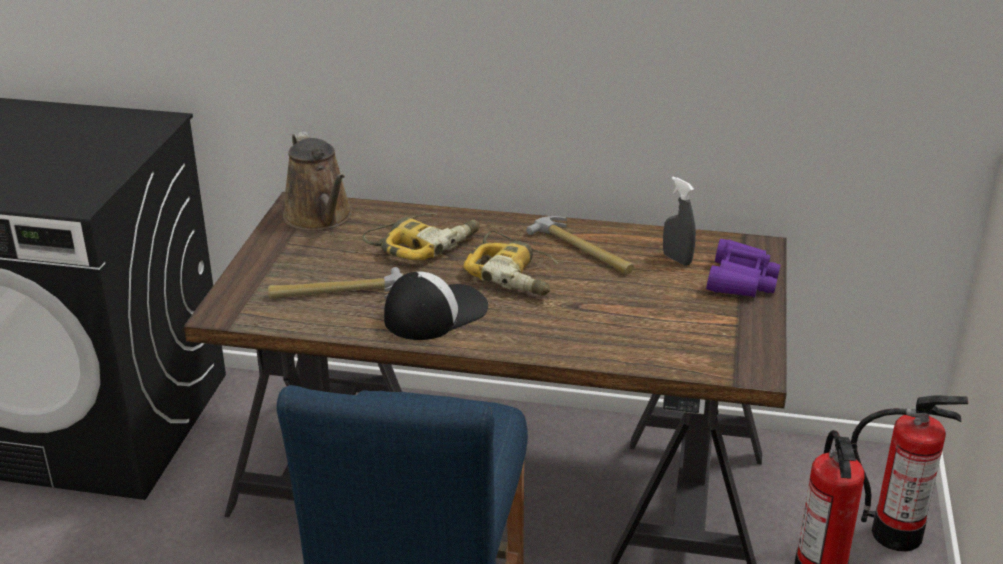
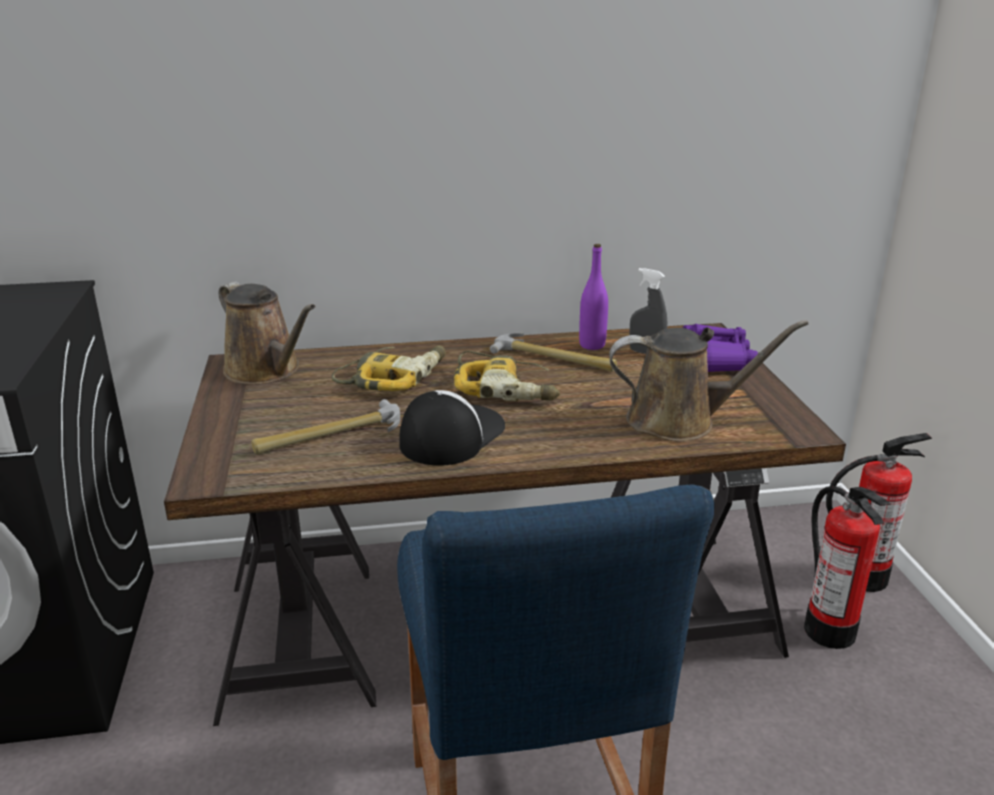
camera: 20 degrees left, 5 degrees down
none -> purple bottle [579,244,608,350]
none -> brown watering can [609,320,808,442]

